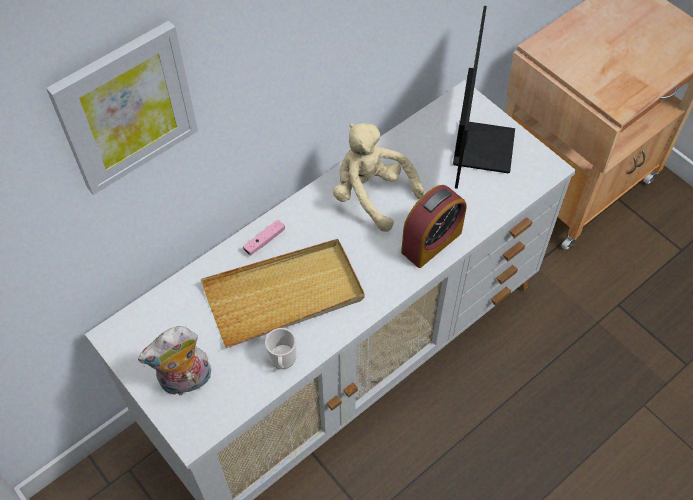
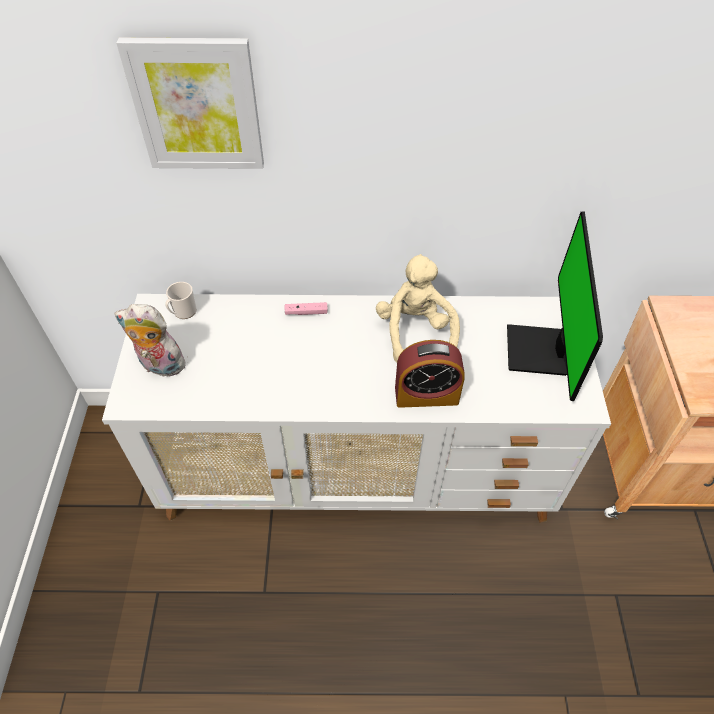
camera: 40 degrees right, 5 degrees down
beige tray [201,239,364,348] -> none
mug [265,328,296,369] -> mug moved to [165,282,197,319]
monitor [453,6,515,189] -> monitor turned 135 degrees clockwise [507,211,603,401]

